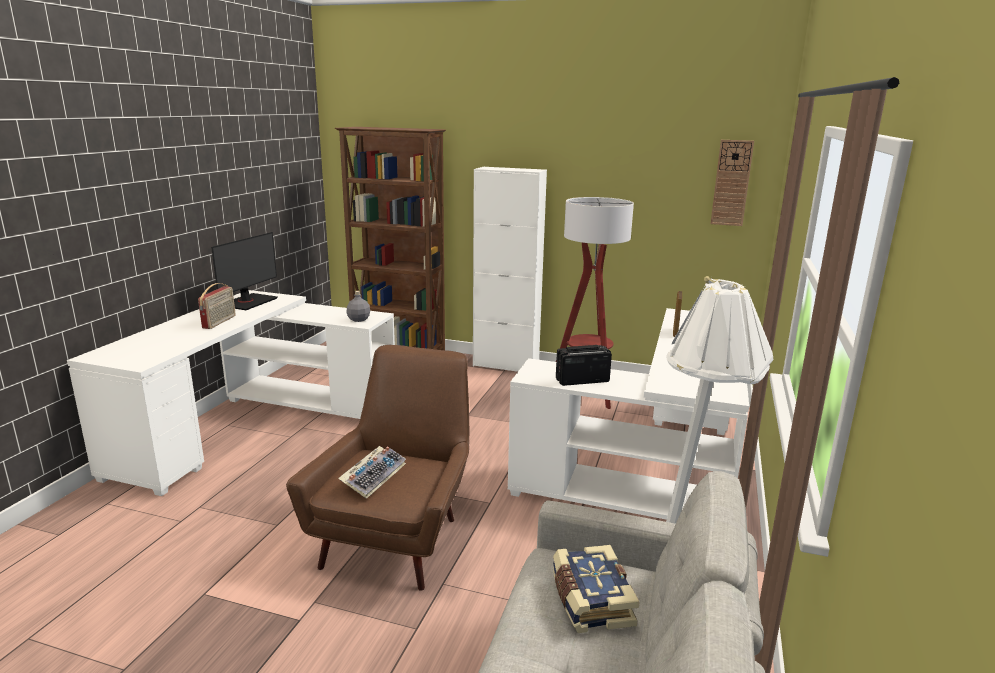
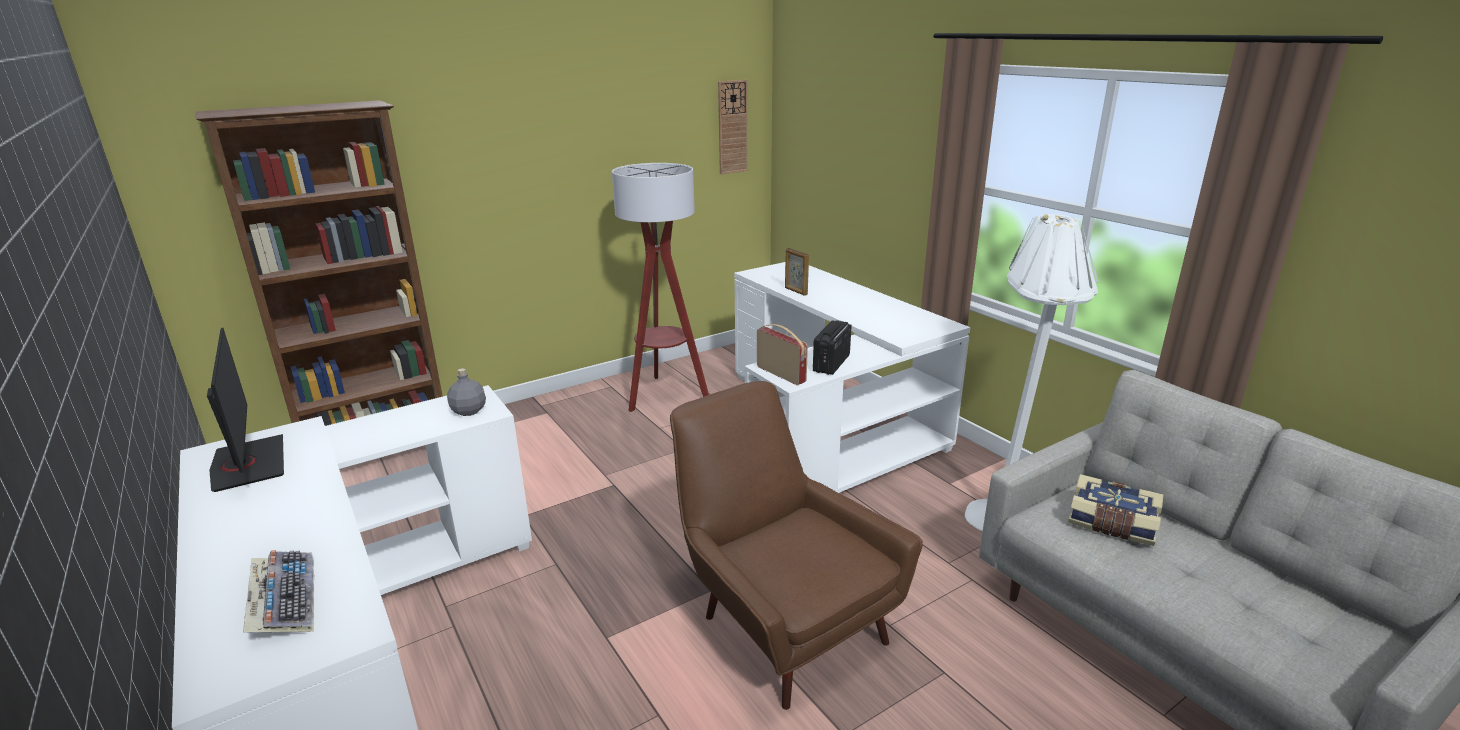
camera: 50 degrees left, 5 degrees up
radio [198,283,236,329] -> radio moved to [757,324,808,385]
keyboard [338,446,406,499] -> keyboard moved to [243,550,314,632]
white cabinet [473,167,547,372] -> none

